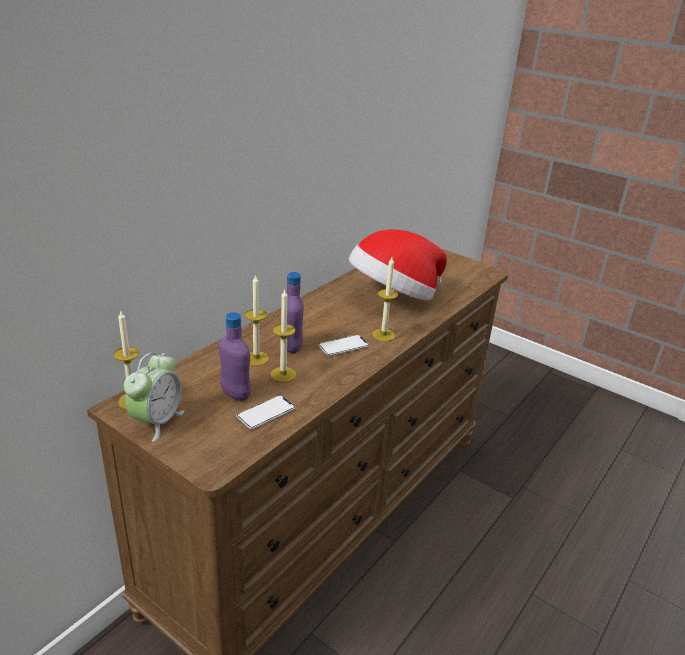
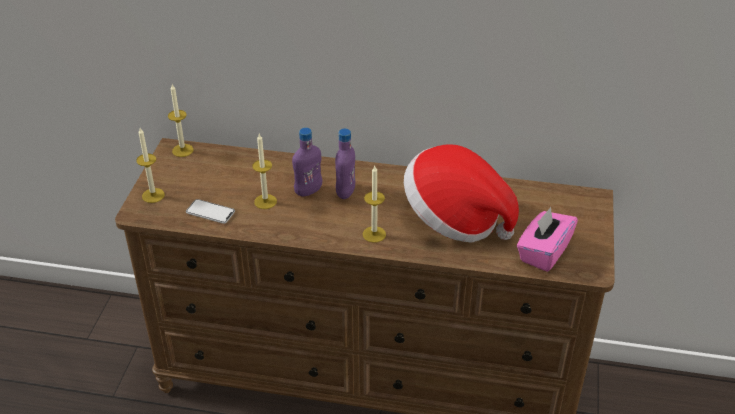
camera: 65 degrees right, 10 degrees up
alarm clock [124,353,184,442] -> none
purple bottle [219,312,251,401] -> purple bottle moved to [335,129,355,199]
candle [245,274,269,366] -> candle moved to [136,128,165,203]
phone [318,335,369,356] -> none
none -> pink tissue box [517,207,578,272]

